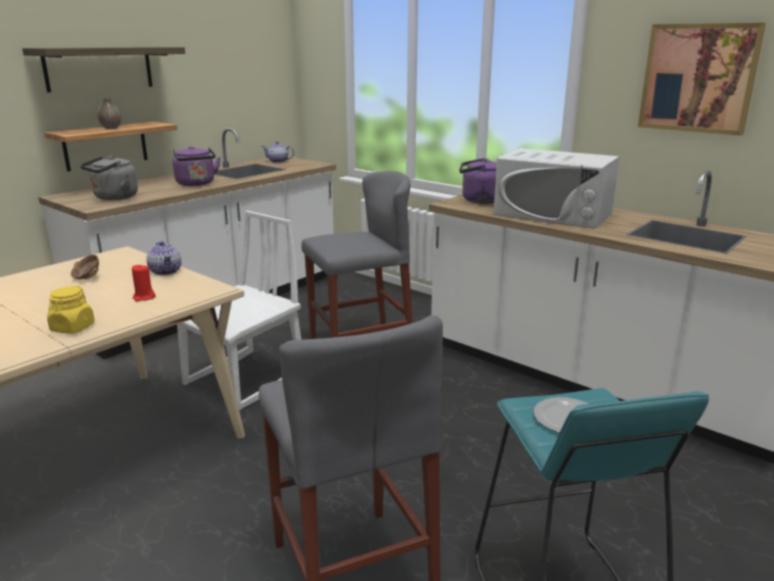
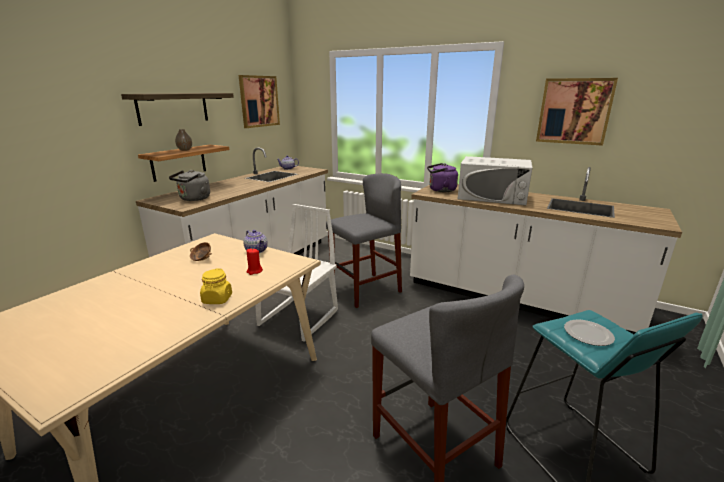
camera: 10 degrees left, 0 degrees up
purple kettle [173,146,221,186] -> none
none -> picture [239,75,280,128]

